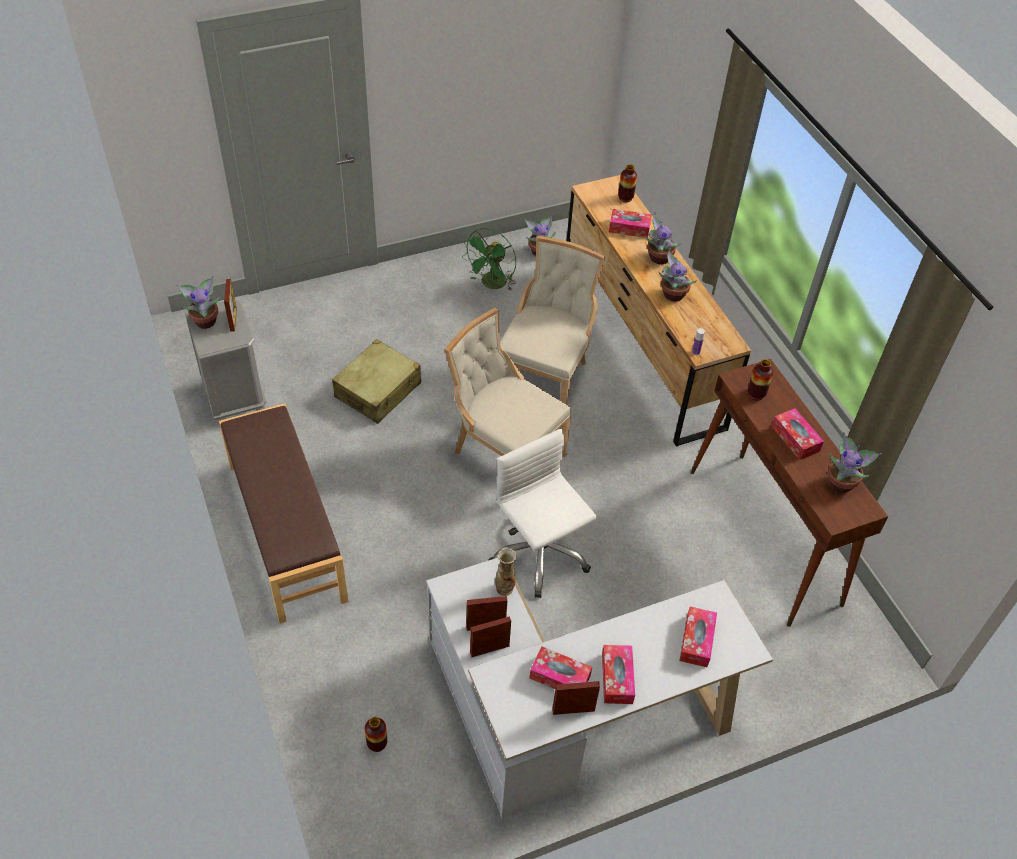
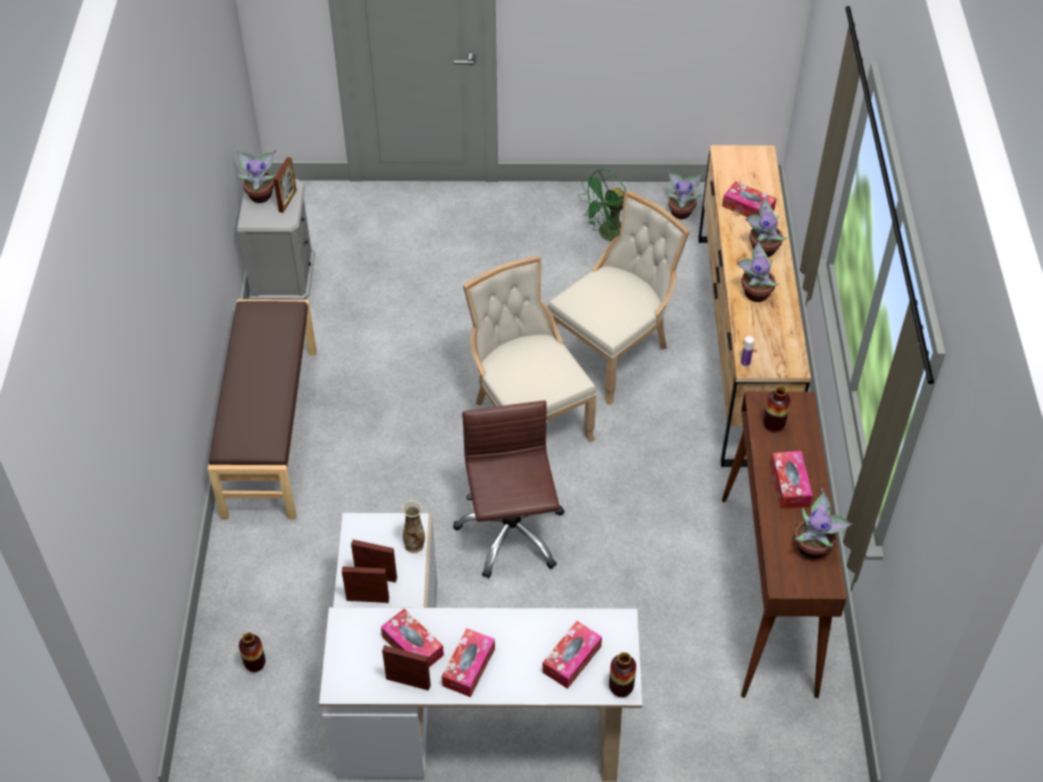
camera: 25 degrees right, 0 degrees up
beige suitcase [332,339,421,424] -> none
white office chair [489,429,597,598] -> brown office chair [453,401,564,578]
vase [618,164,637,202] -> vase moved to [609,652,636,697]

